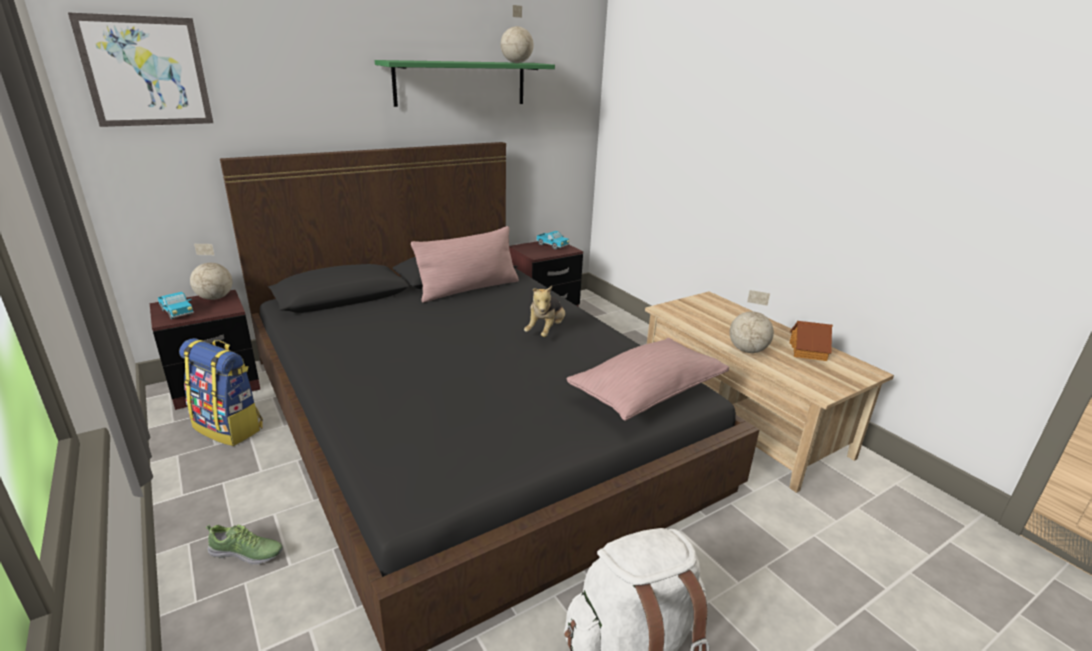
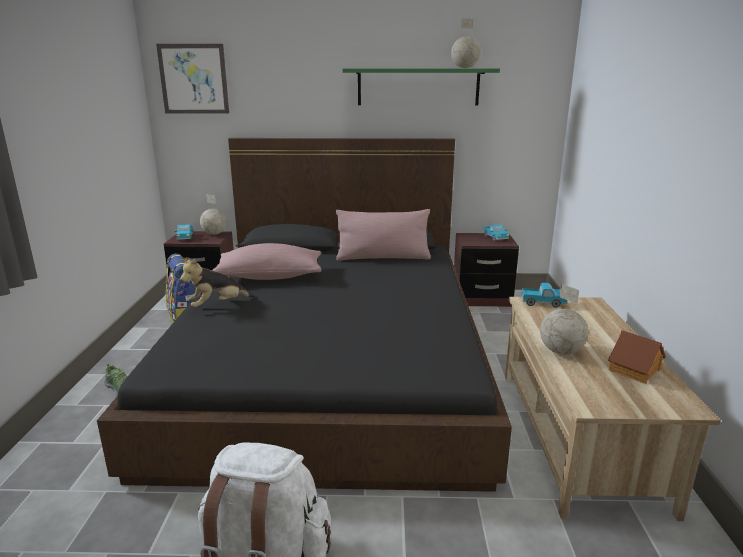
camera: 35 degrees right, 5 degrees down
plush toy [524,286,565,337] -> plush toy moved to [180,259,253,307]
pink pillow [566,338,729,421] -> pink pillow moved to [212,243,321,280]
none -> toy truck [521,283,567,308]

